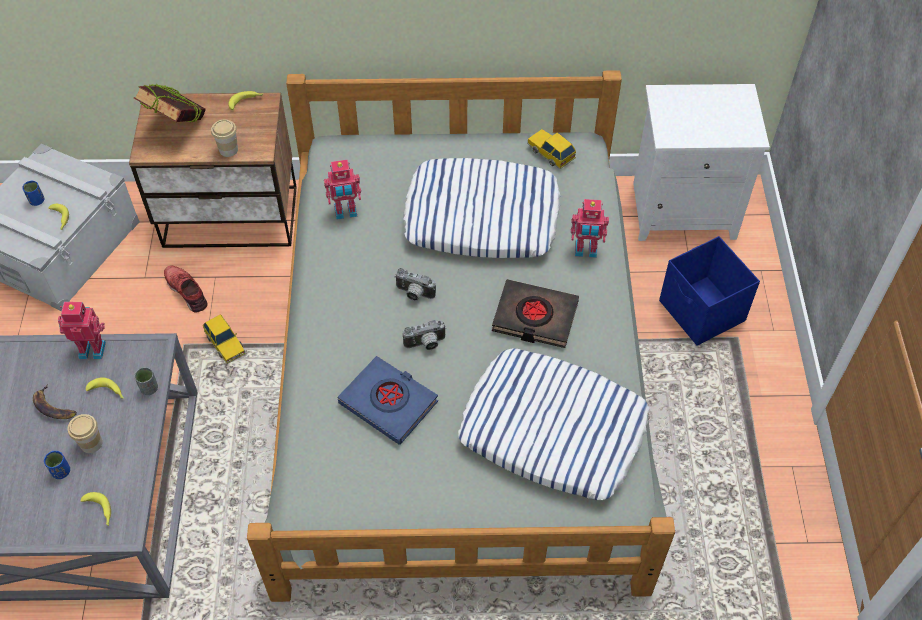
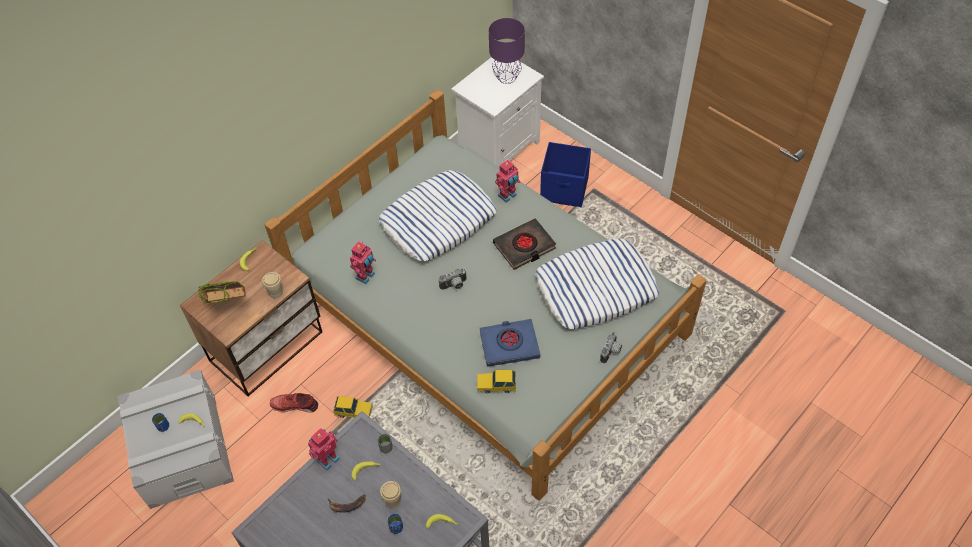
camera: 45 degrees left, 0 degrees up
camera [403,320,446,350] -> camera moved to [600,332,622,363]
toy car [527,129,576,169] -> toy car moved to [477,370,516,393]
none -> purple table lamp [489,18,525,84]

